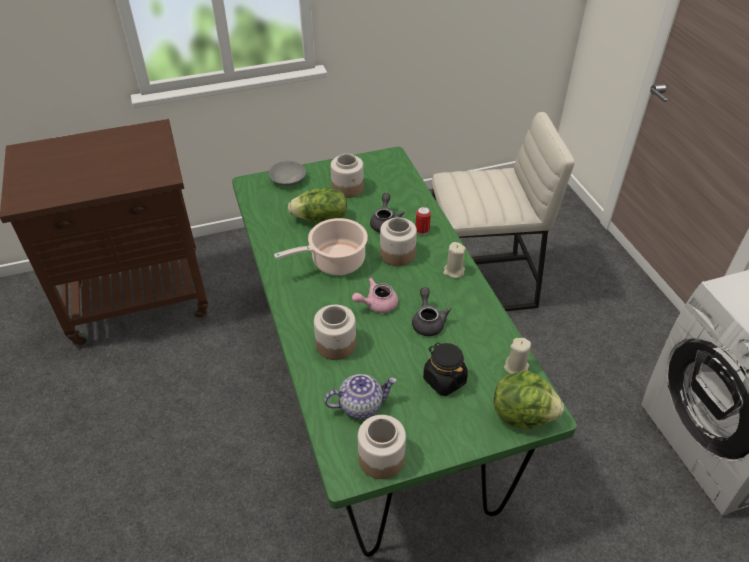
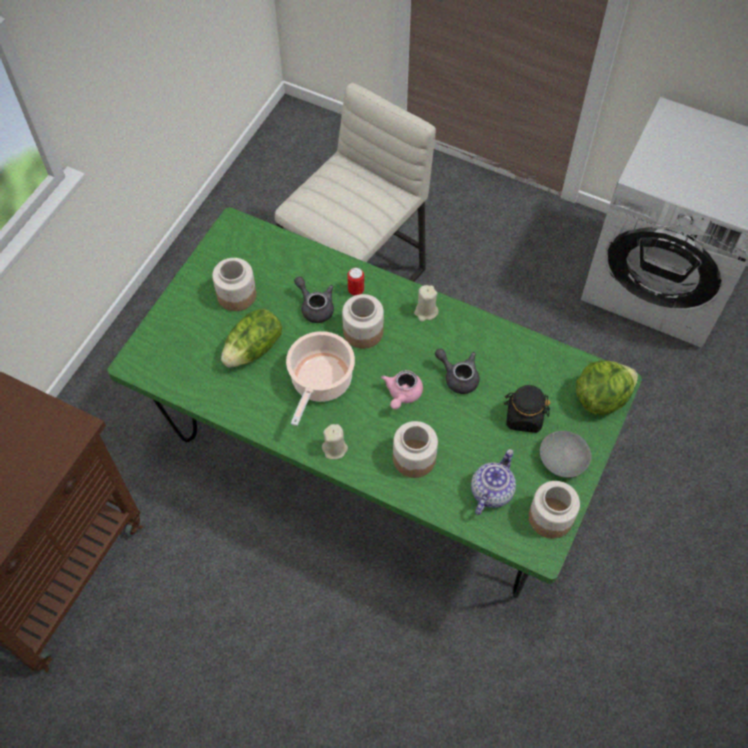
camera: 45 degrees left, 15 degrees up
grey bowl [269,161,306,186] -> grey bowl moved to [540,431,592,478]
beige candle [504,338,531,374] -> beige candle moved to [322,424,348,459]

